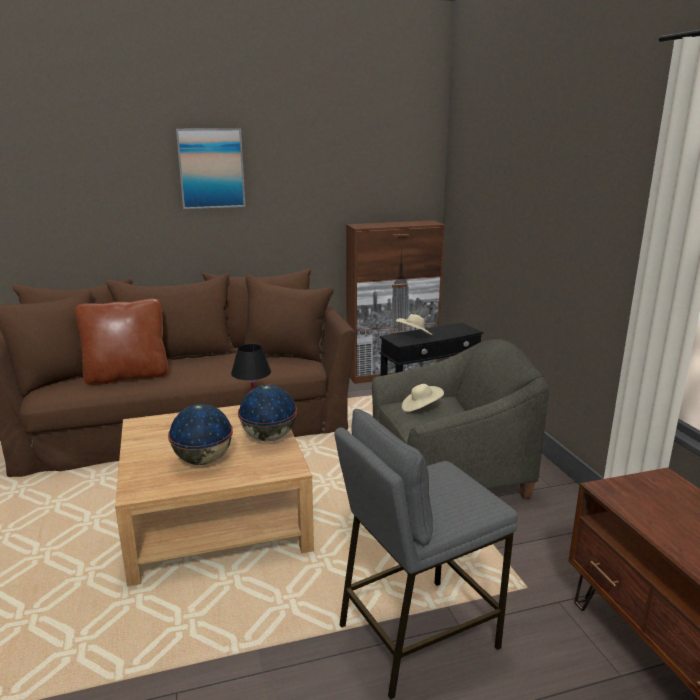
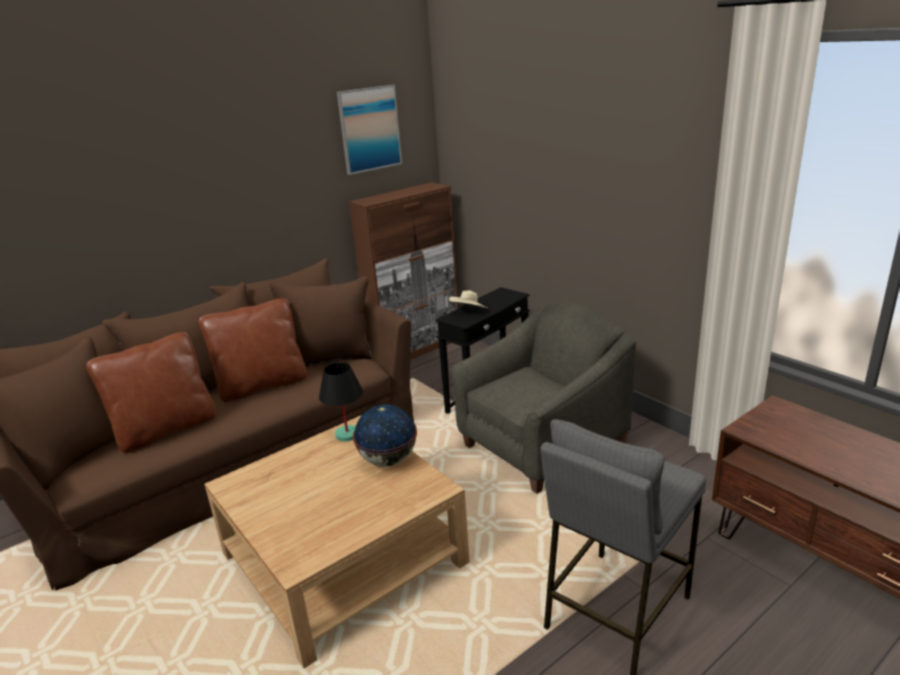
camera: 20 degrees left, 5 degrees up
globe [168,404,233,465] -> none
picture [176,128,245,209] -> picture moved to [337,85,402,175]
beige hat [402,384,444,412] -> none
none -> brown pillow [199,298,307,402]

